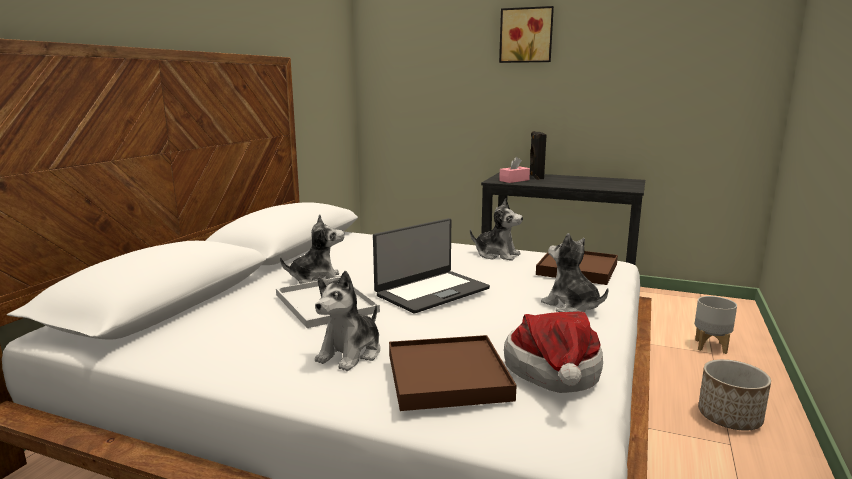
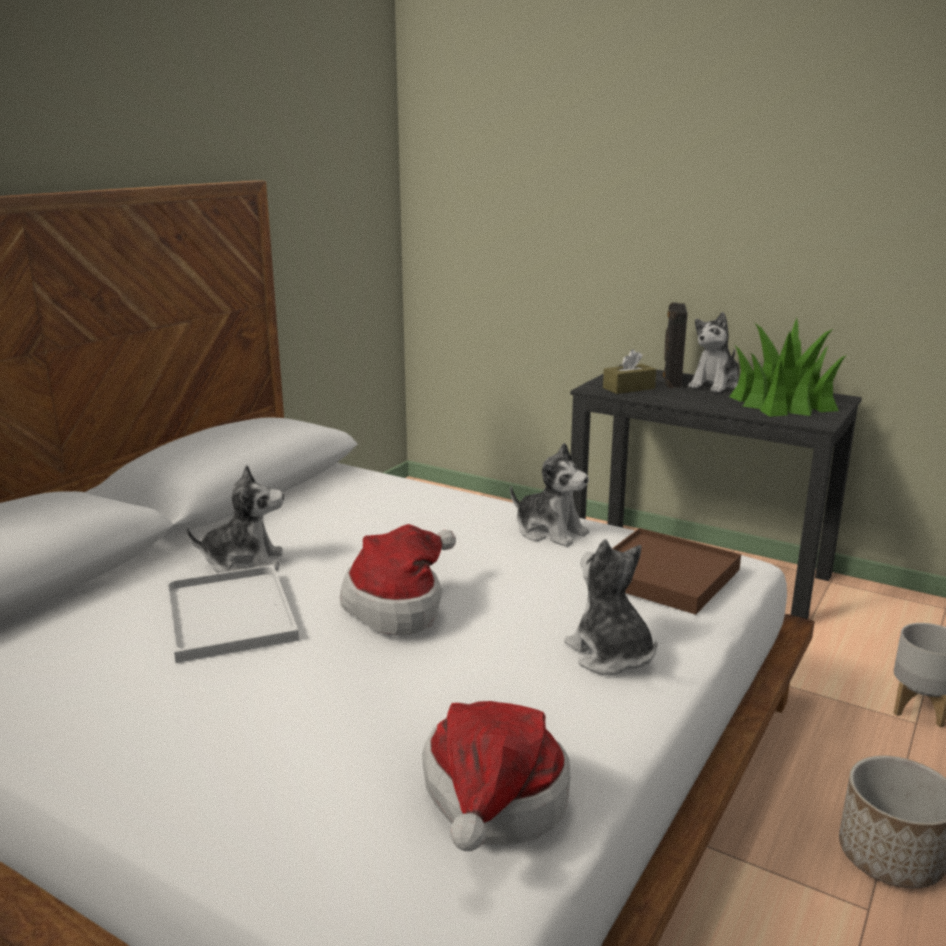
camera: 10 degrees right, 5 degrees up
plush toy [315,271,380,371] -> plush toy moved to [688,312,739,393]
laptop [373,218,490,313] -> hat [340,524,456,635]
brown tray [389,335,517,411] -> none
picture [499,6,554,63] -> none
pink tissue box [499,157,530,183] -> brown tissue box [603,349,656,394]
none -> potted plant [729,318,847,417]

